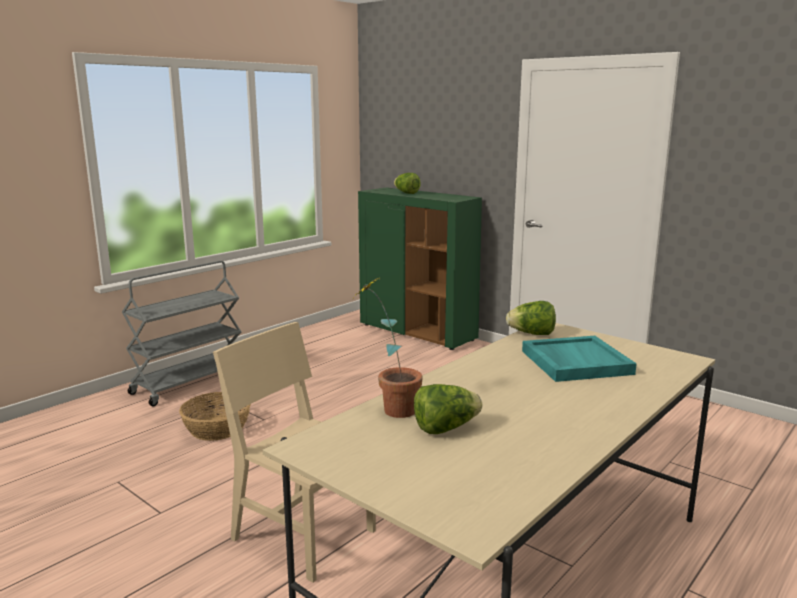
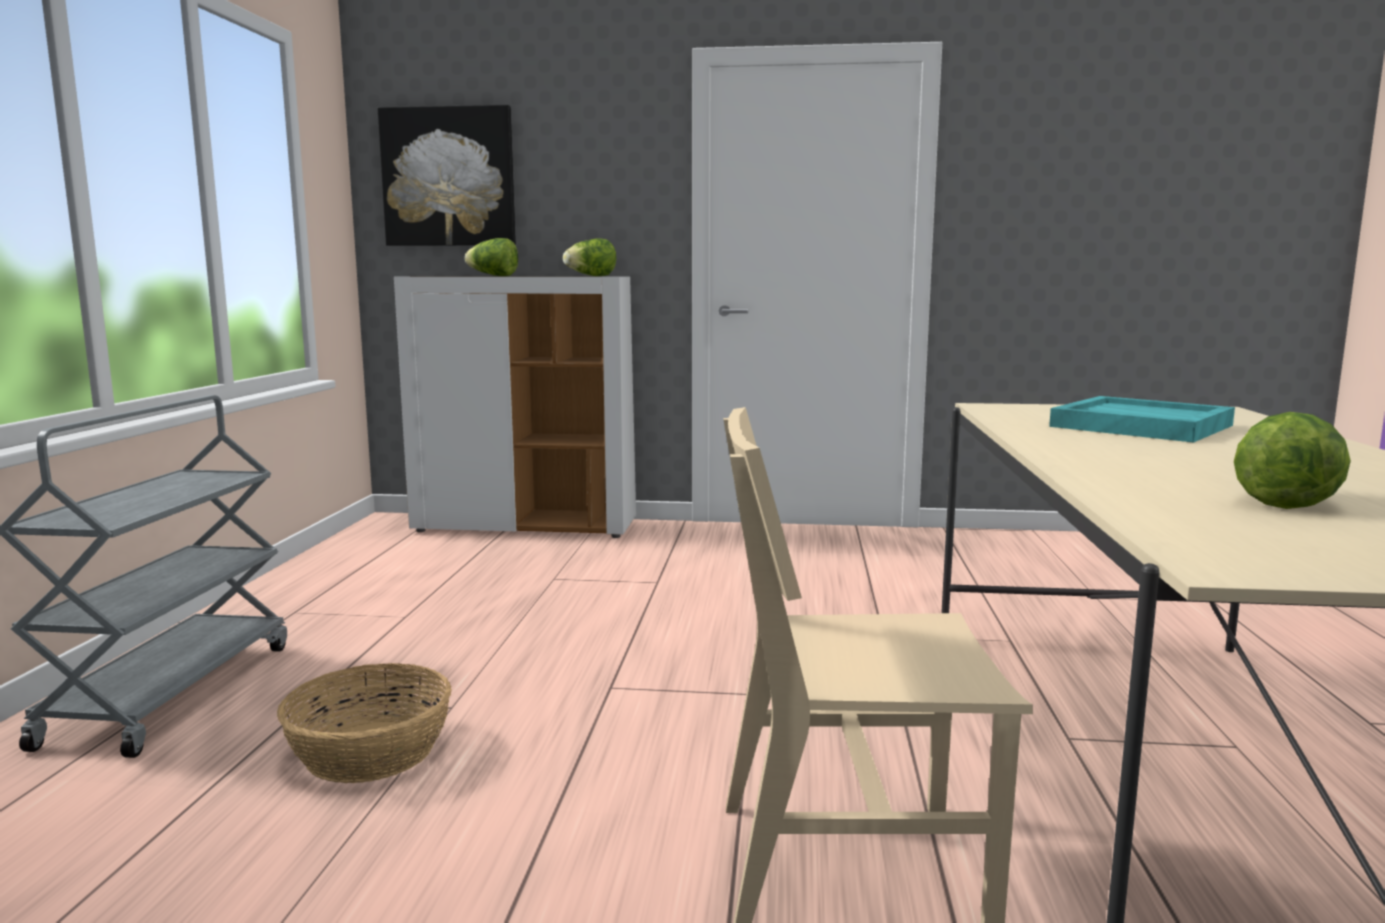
camera: 35 degrees left, 5 degrees down
potted plant [354,278,423,418] -> none
green cabinet [358,187,482,350] -> white cabinet [394,277,636,538]
lettuce [506,301,556,335] -> lettuce moved to [563,238,616,276]
none -> picture [377,105,516,246]

